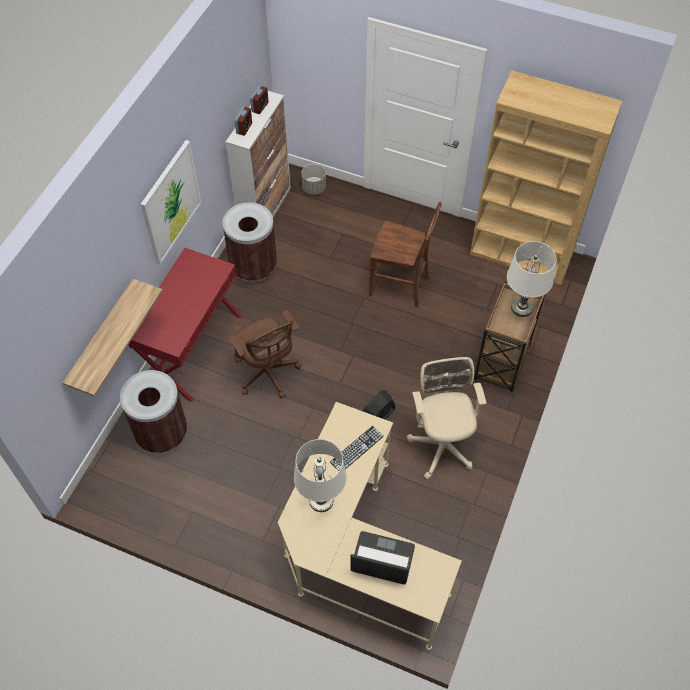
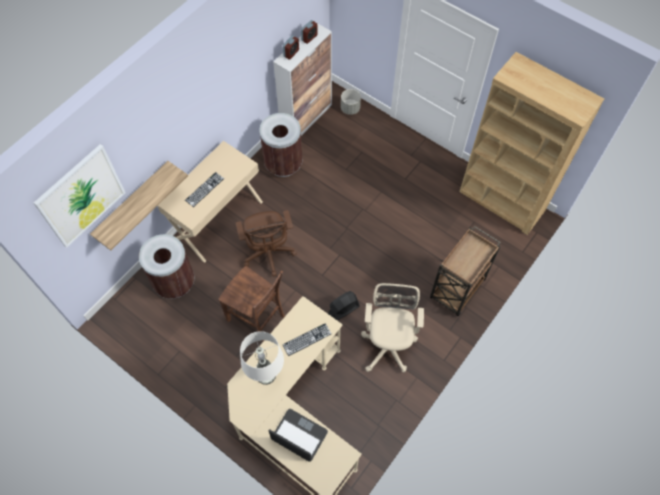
camera: 15 degrees right, 5 degrees up
red desk [128,248,242,402] -> beige desk [158,141,263,263]
picture [141,140,202,265] -> picture moved to [34,144,126,248]
brown chair [369,202,442,307] -> brown chair moved to [219,266,285,342]
white table lamp [507,241,557,317] -> none
none -> keyboard [185,172,224,207]

